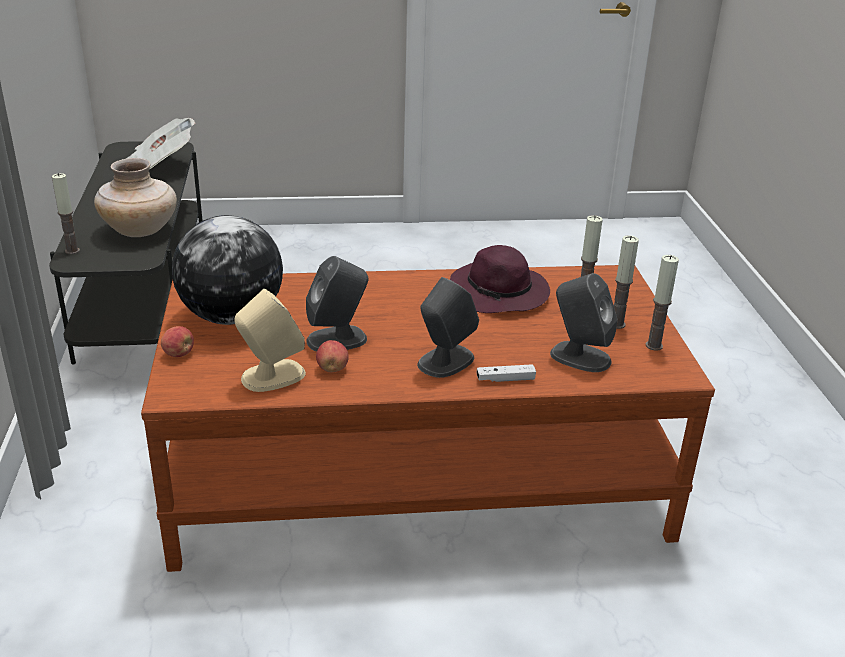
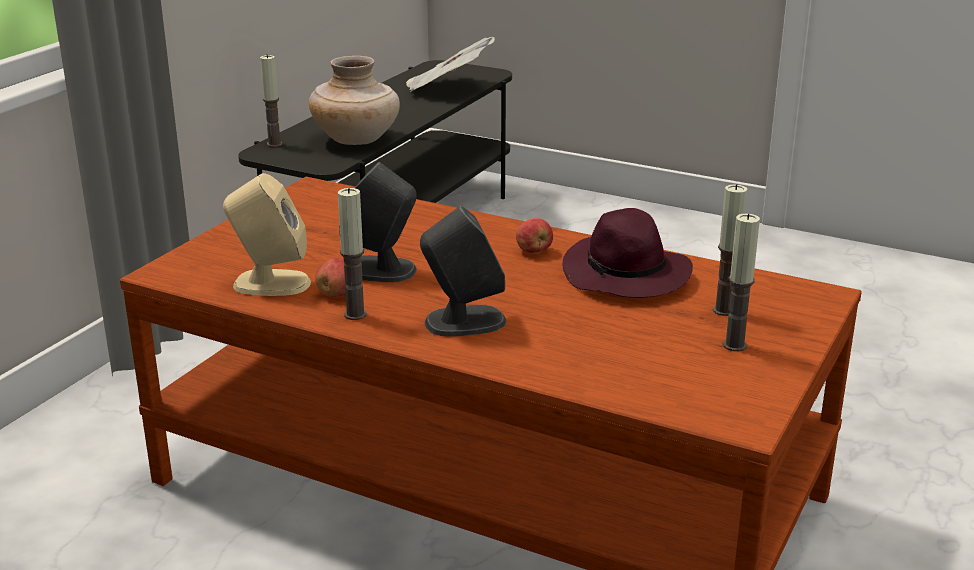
camera: 35 degrees right, 5 degrees down
apple [161,326,194,357] -> apple moved to [516,218,553,254]
globe [172,215,283,325] -> none
white game controller [477,364,536,382] -> none
grey speaker [550,273,618,372] -> none
candle [646,255,679,351] -> candle moved to [338,188,367,320]

